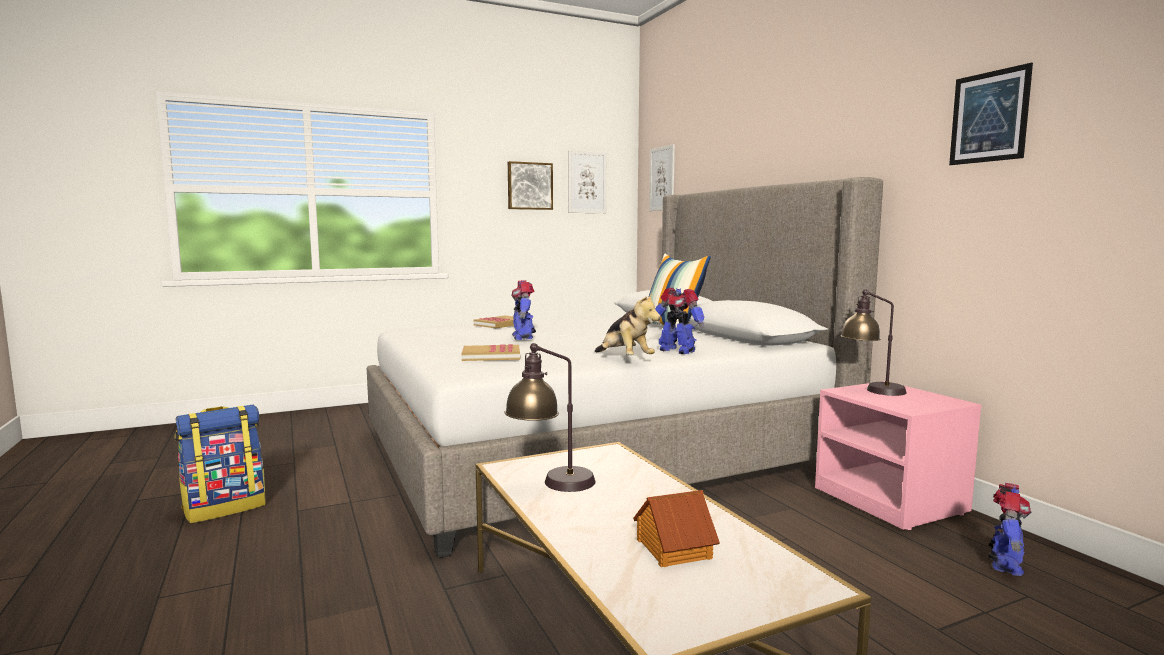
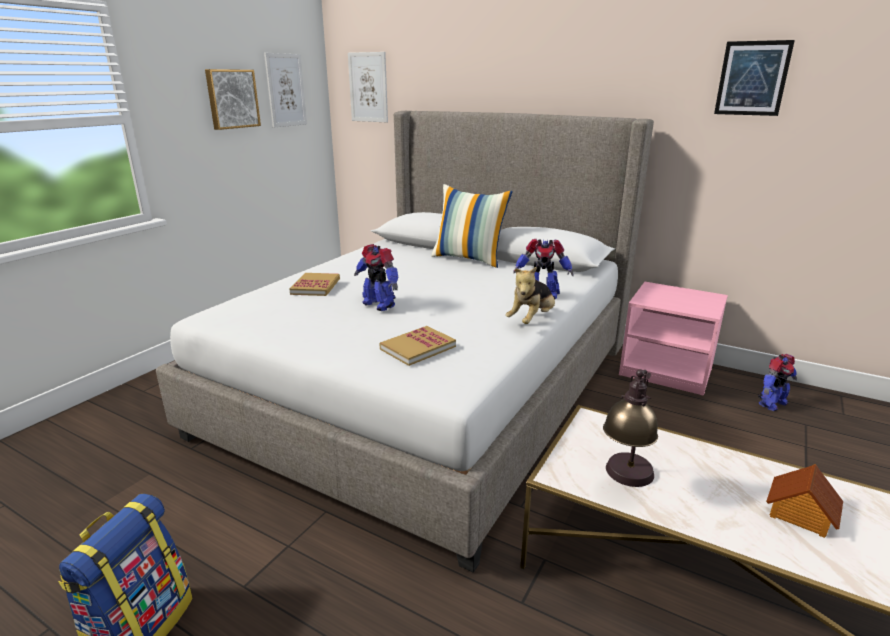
camera: 35 degrees left, 15 degrees up
plush toy [595,292,661,355] -> plush toy turned 105 degrees clockwise [505,266,555,324]
table lamp [840,289,907,396] -> none
toy robot [988,483,1031,576] -> toy robot turned 60 degrees clockwise [758,354,797,411]

